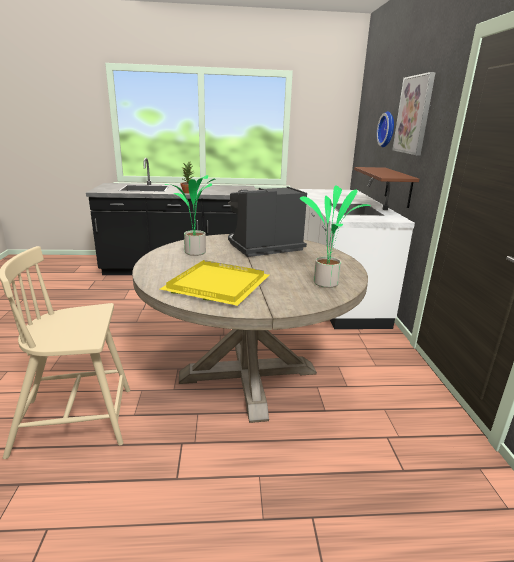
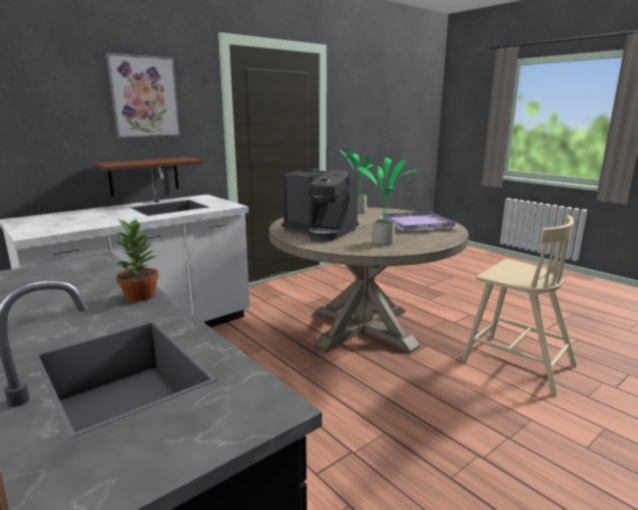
camera: 125 degrees left, 5 degrees down
yellow tray [160,260,269,306] -> purple tray [380,211,459,231]
wall clock [377,111,394,147] -> none

